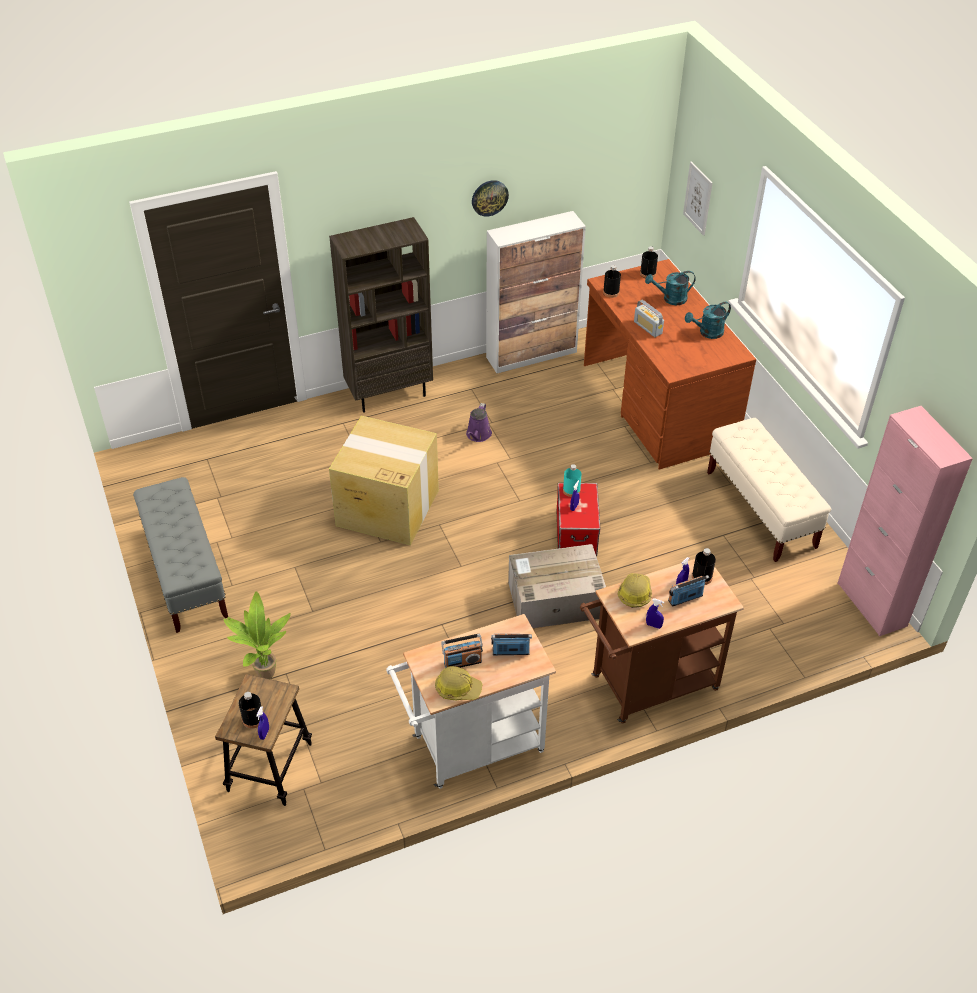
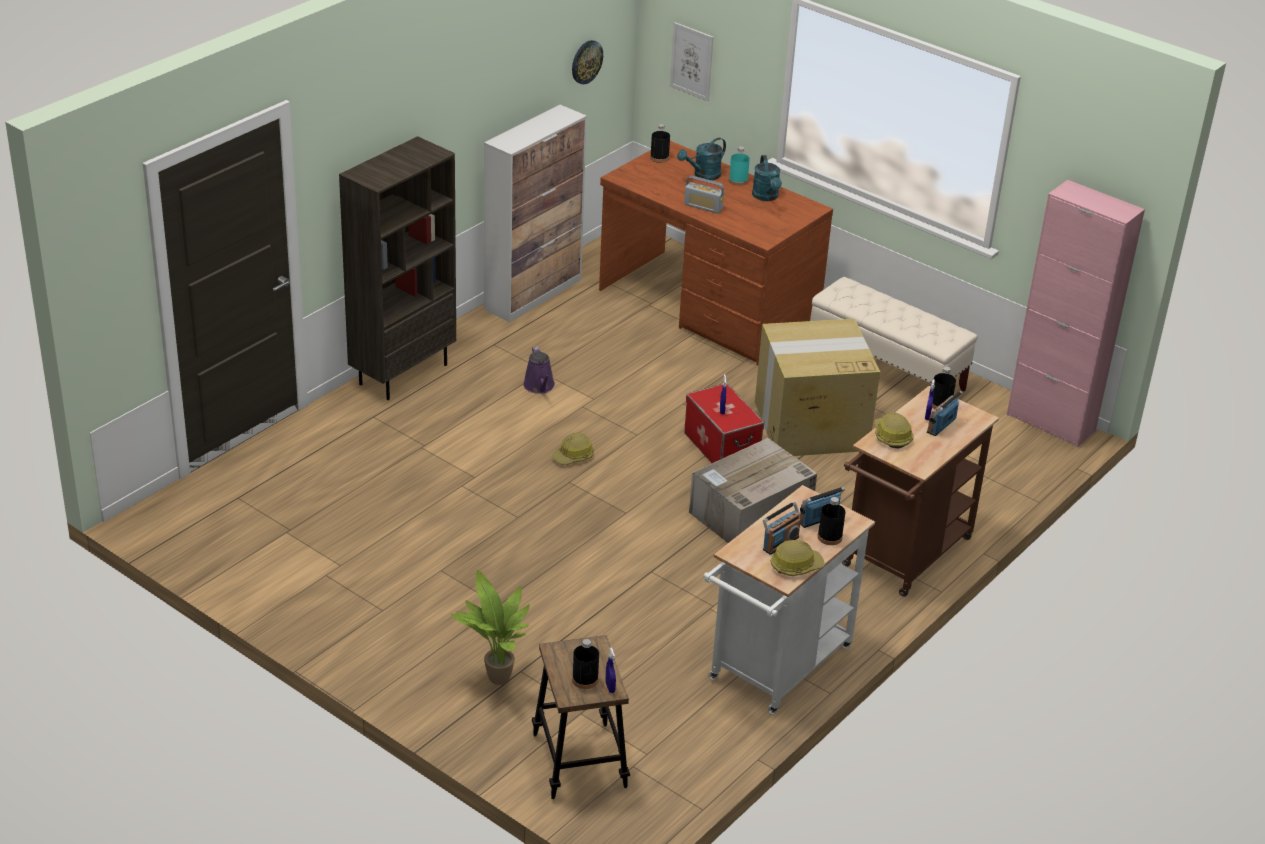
camera: 30 degrees left, 10 degrees down
grey bench [133,477,228,633] -> none
cardboard box [329,416,439,545] -> cardboard box moved to [755,319,880,456]
wall clock [472,180,509,216] -> wall clock moved to [572,40,603,84]
turquoise bottle [563,464,581,497] -> turquoise bottle moved to [729,146,750,186]
black bottle [603,265,621,298] -> black bottle moved to [817,497,845,545]
blue spray bottle [646,599,664,629] -> none
turquoise watering can [685,301,731,339] -> turquoise watering can turned 45 degrees counterclockwise [752,155,782,201]
none -> hard hat [551,433,594,465]

